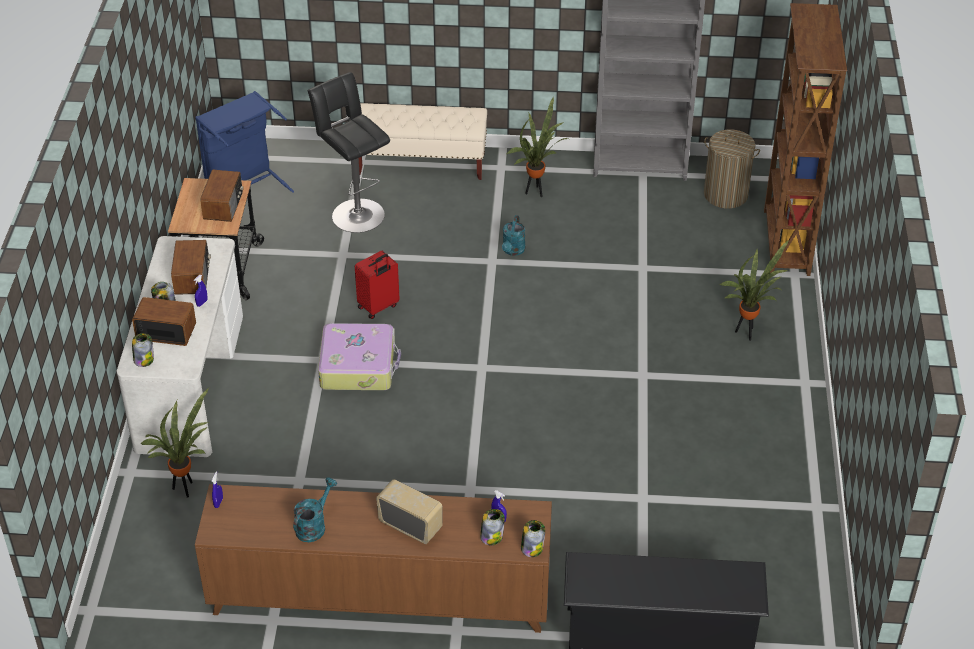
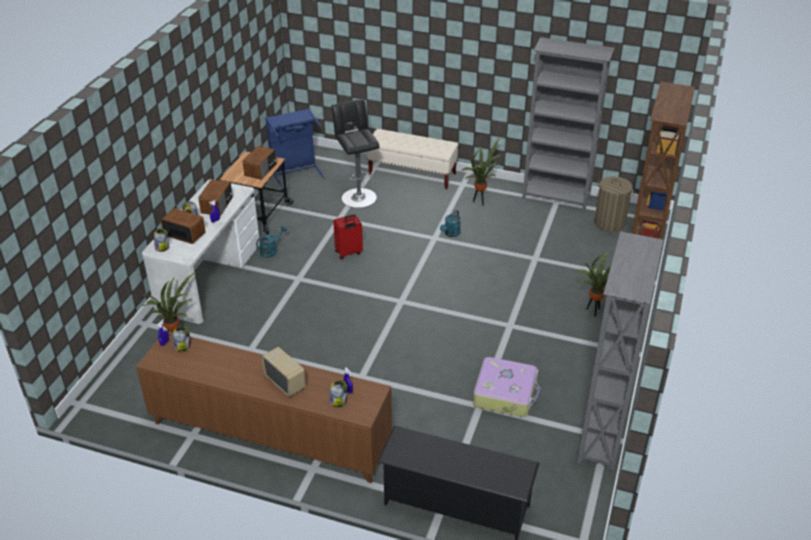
camera: 15 degrees right, 5 degrees down
turquoise watering can [293,477,337,542] -> turquoise watering can moved to [256,226,287,258]
suitcase [318,323,401,390] -> suitcase moved to [473,357,541,417]
jar [521,520,545,557] -> jar moved to [173,326,190,352]
none -> grey bookcase [577,231,663,473]

